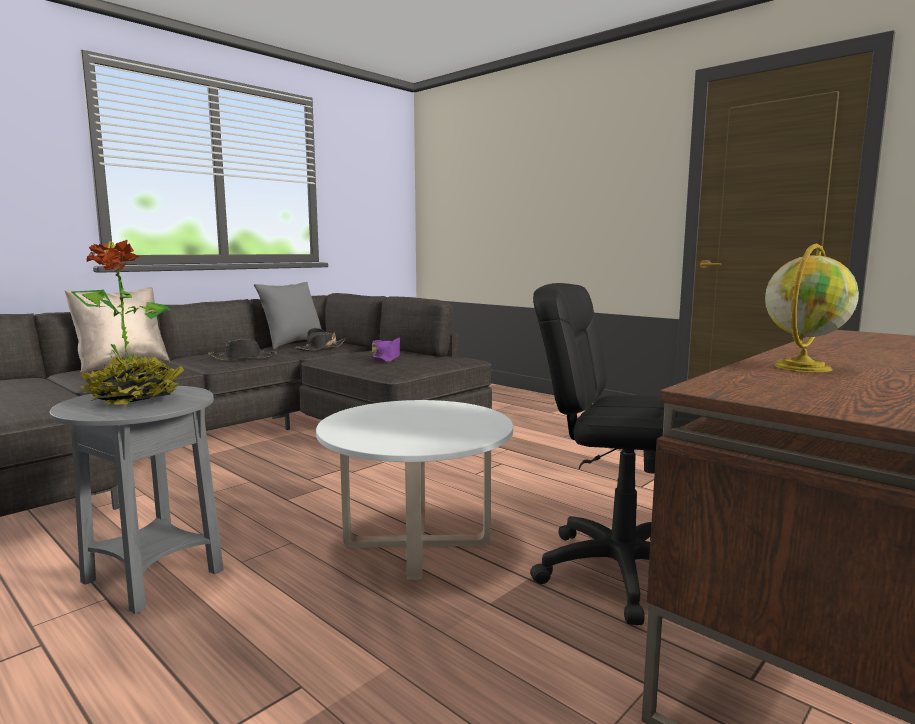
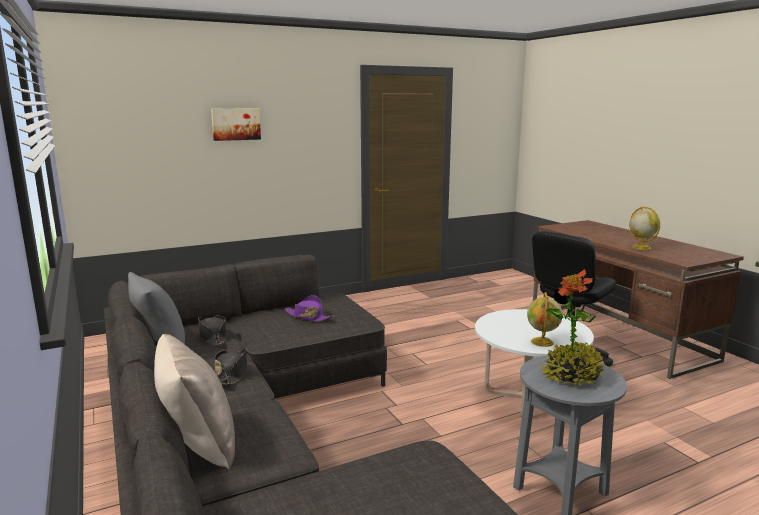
camera: 70 degrees left, 5 degrees up
none -> picture [211,109,261,141]
none -> globe [527,292,563,347]

